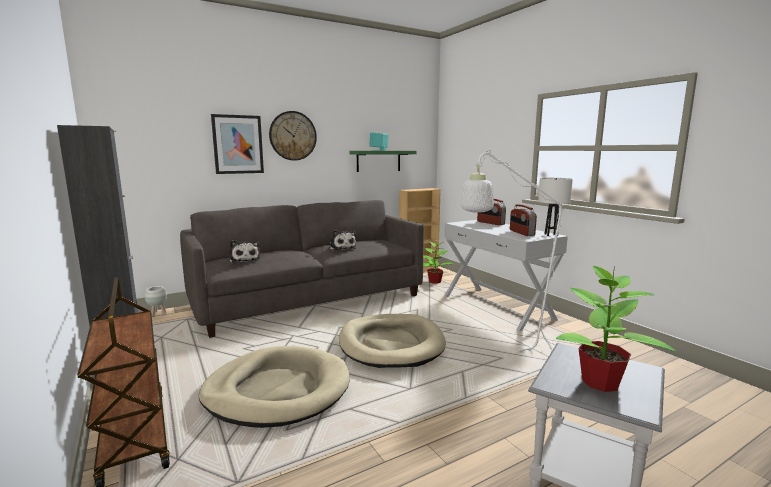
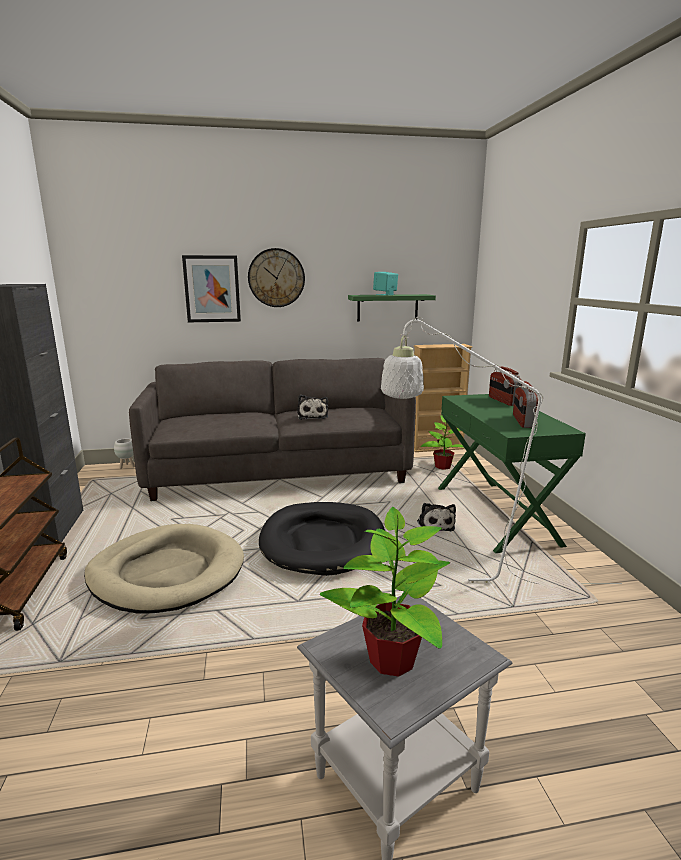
camera: 20 degrees right, 5 degrees up
plush toy [229,240,260,264] -> plush toy moved to [417,503,456,531]
beige dog bed [339,314,446,368] -> black dog bed [259,502,385,576]
white console table [444,220,568,331] -> green console table [438,394,586,553]
white table lamp [538,178,573,236] -> none

